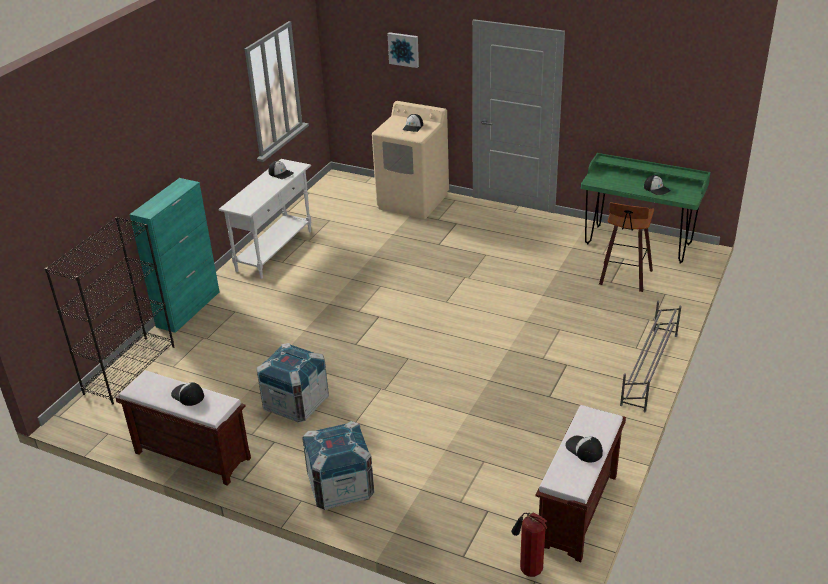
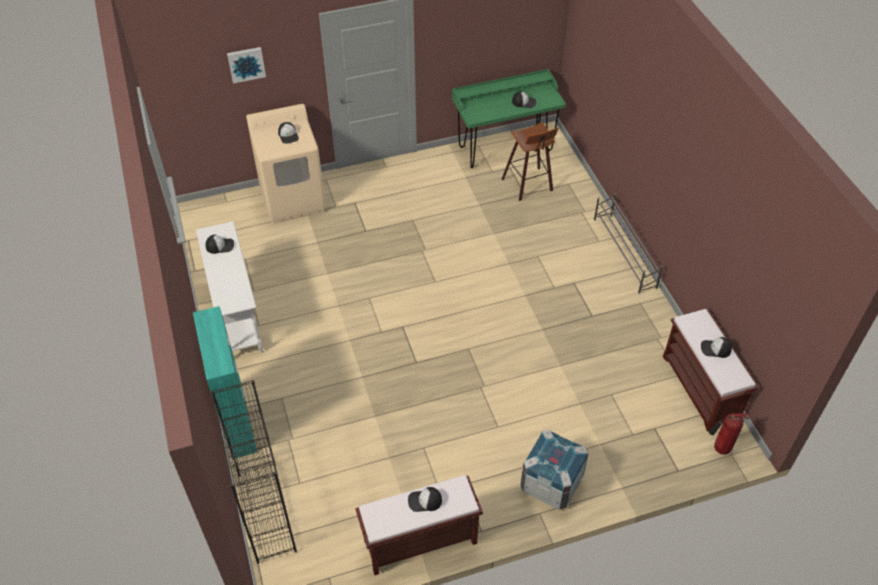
camera: 45 degrees left, 15 degrees up
crate [257,343,329,423] -> none

